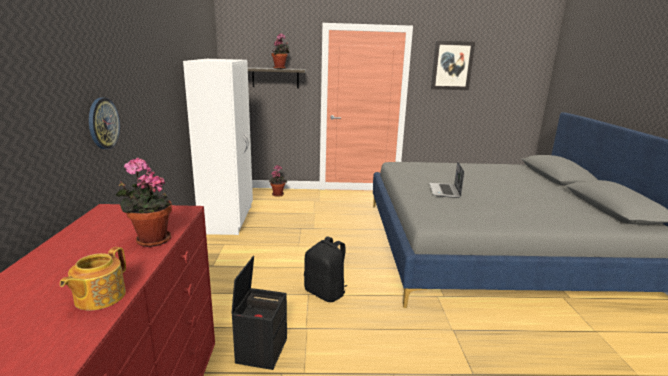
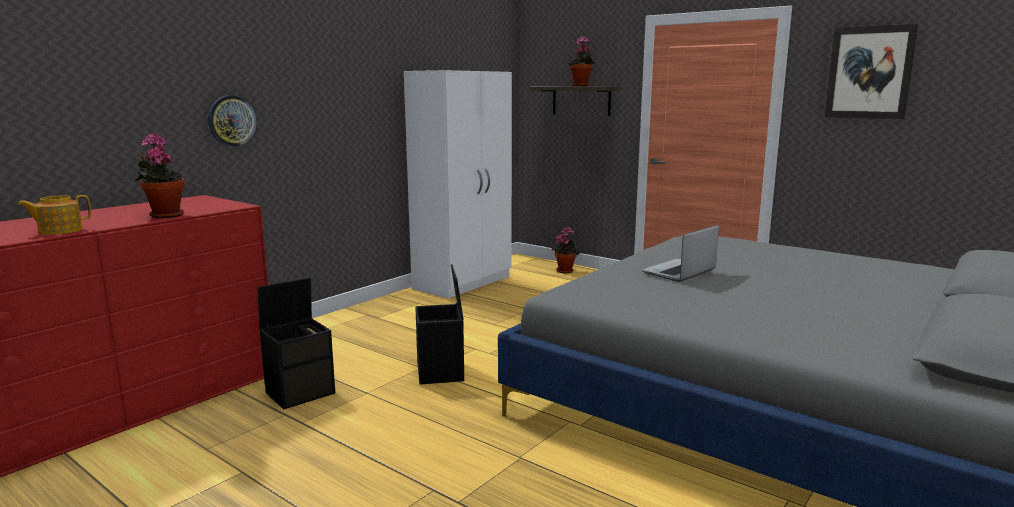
camera: 40 degrees right, 5 degrees down
black backpack [304,236,347,302] -> black storage box [415,265,464,385]

